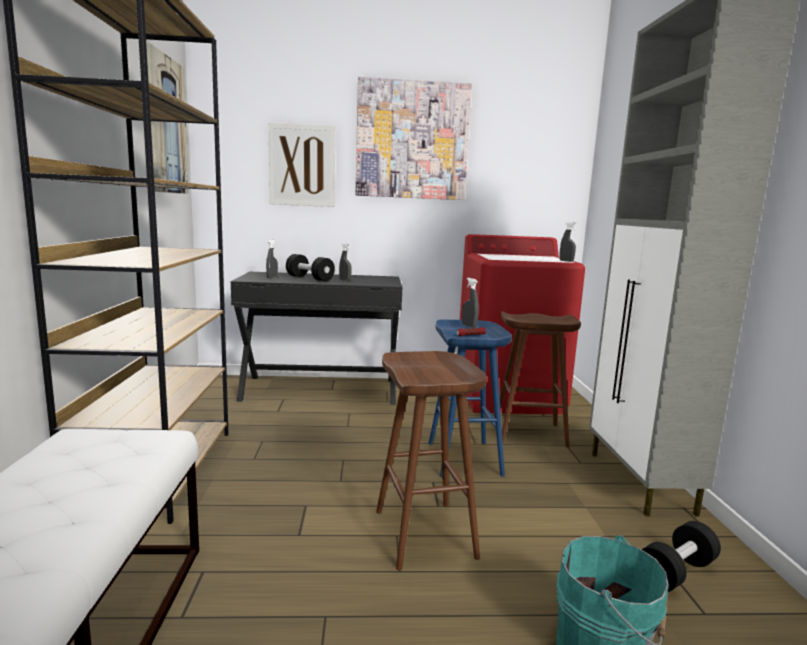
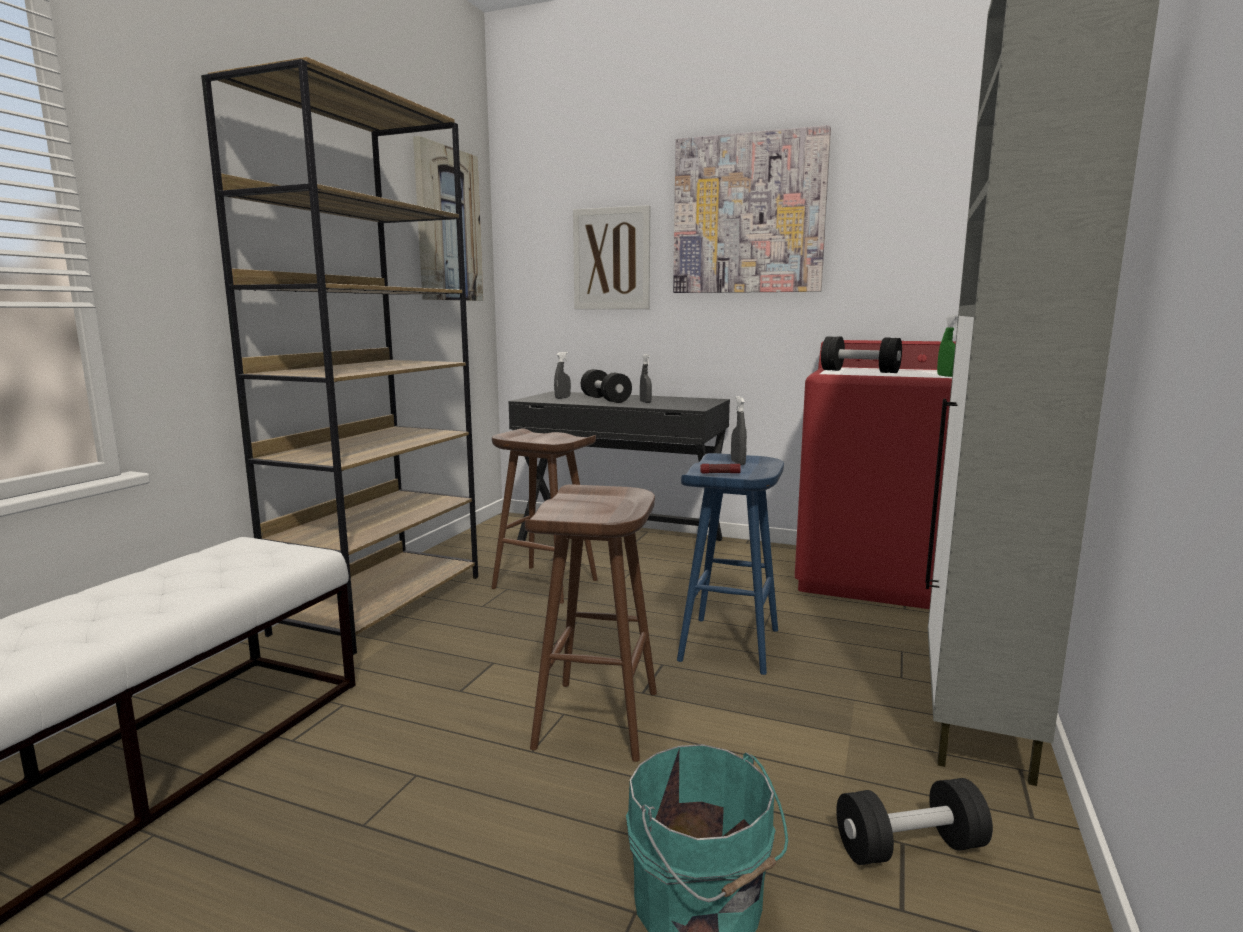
camera: 25 degrees right, 0 degrees up
brown stool [500,311,581,448] -> brown stool moved to [491,428,598,604]
grey spray bottle [559,221,577,262] -> green spray bottle [937,315,958,377]
none -> black dumbbell [821,337,902,373]

